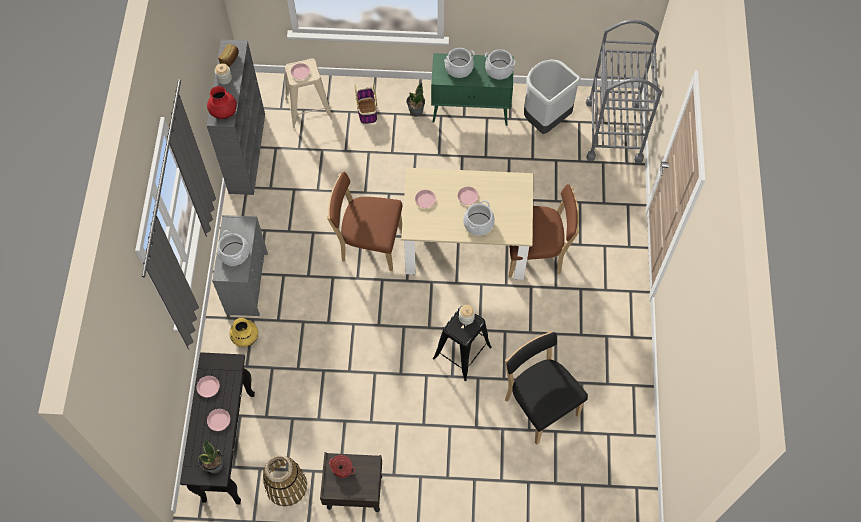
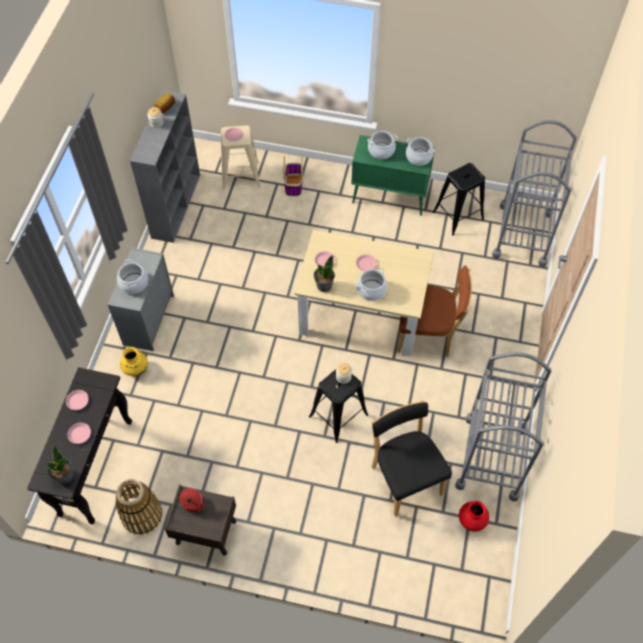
camera: 10 degrees right, 5 degrees down
red vase [207,86,237,119] -> red vase moved to [459,501,489,531]
brown chair [327,172,402,271] -> none
potted plant [406,82,425,117] -> potted plant moved to [313,255,335,292]
grey trash can [524,60,581,134] -> black stool [432,163,485,236]
none -> grey cart [455,352,552,501]

